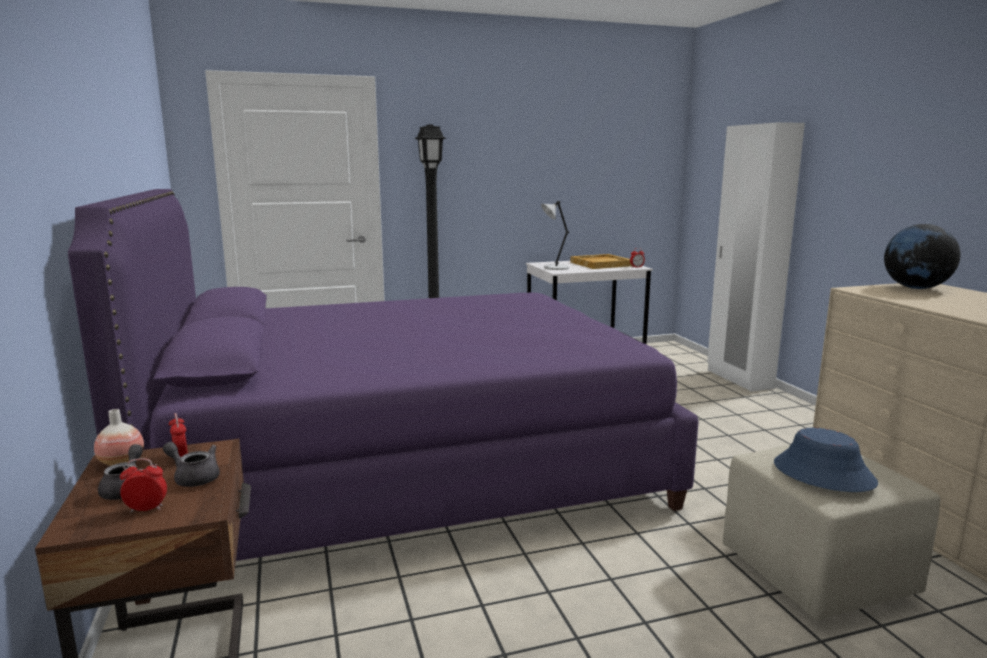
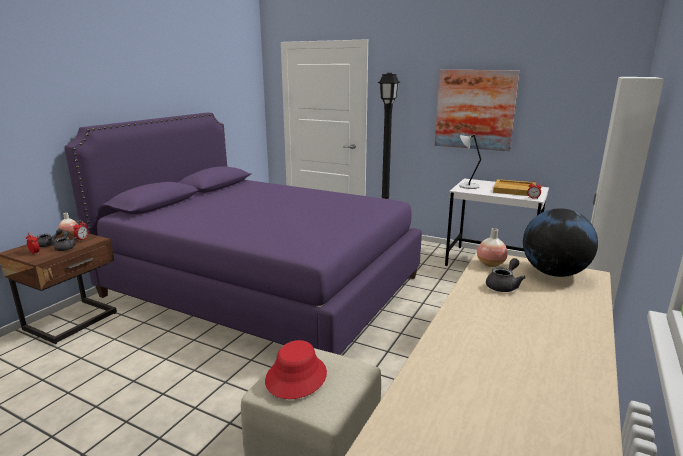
camera: 45 degrees right, 5 degrees up
blue hat [774,428,878,492] -> red hat [265,340,327,399]
none -> picture [435,70,520,151]
none -> vase [477,228,508,267]
none -> grey teapot [486,258,526,292]

